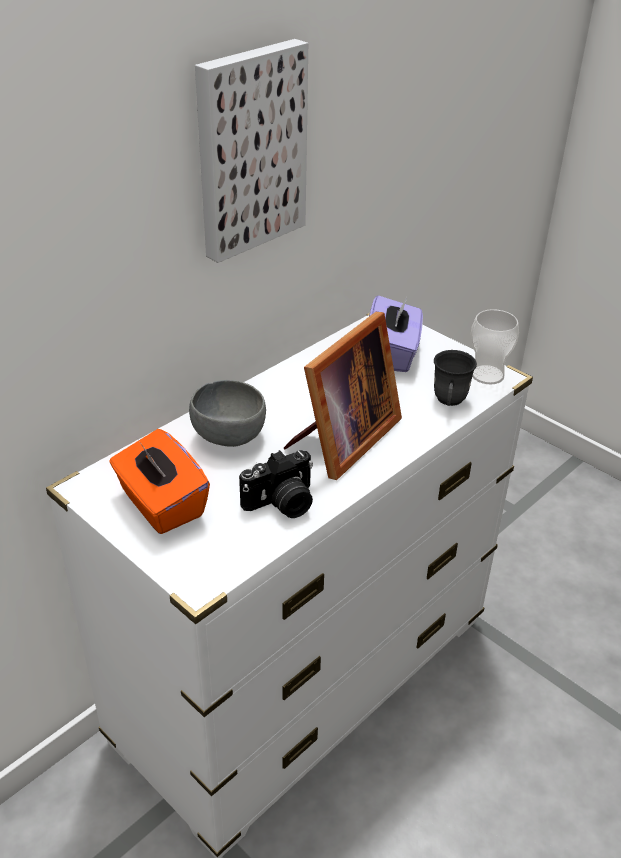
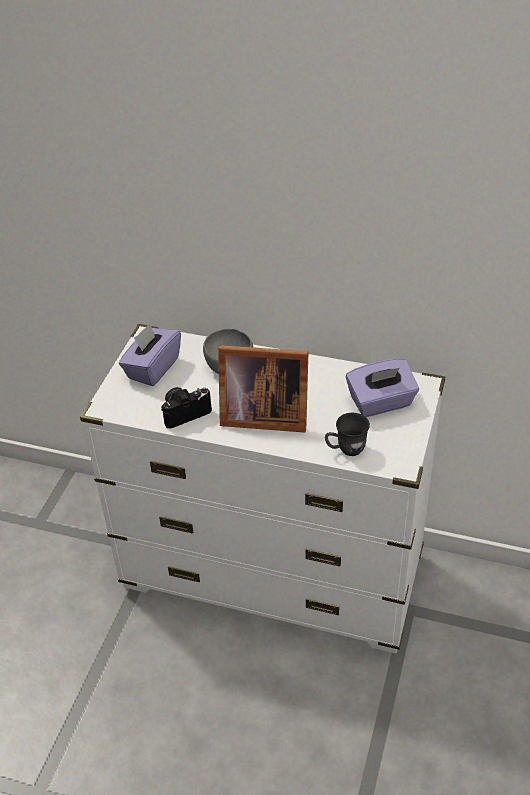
camera: 65 degrees right, 5 degrees up
orange tissue box [109,429,210,534] -> purple tissue box [119,323,181,386]
picture [195,39,308,263] -> none
camera [239,450,313,518] -> camera turned 120 degrees clockwise [161,387,212,428]
cup [471,309,519,384] -> none

